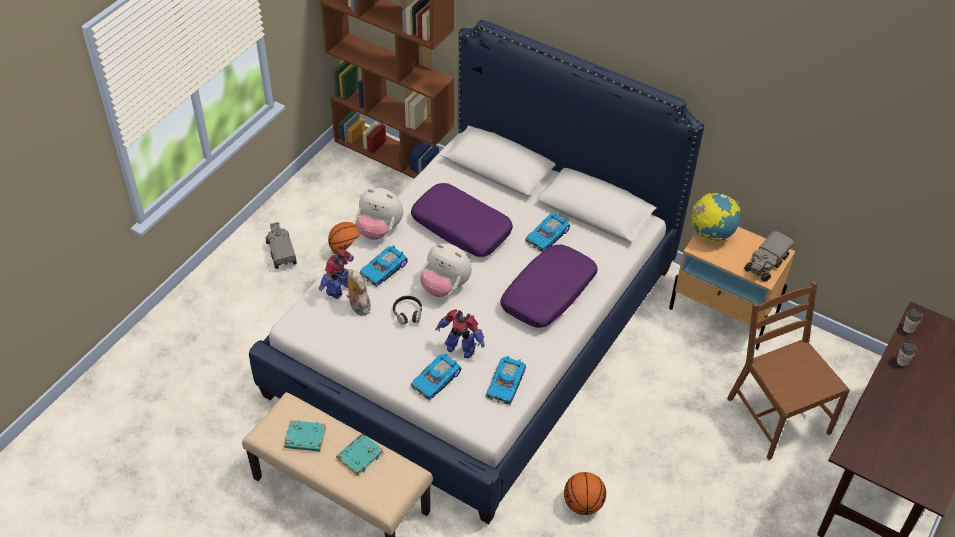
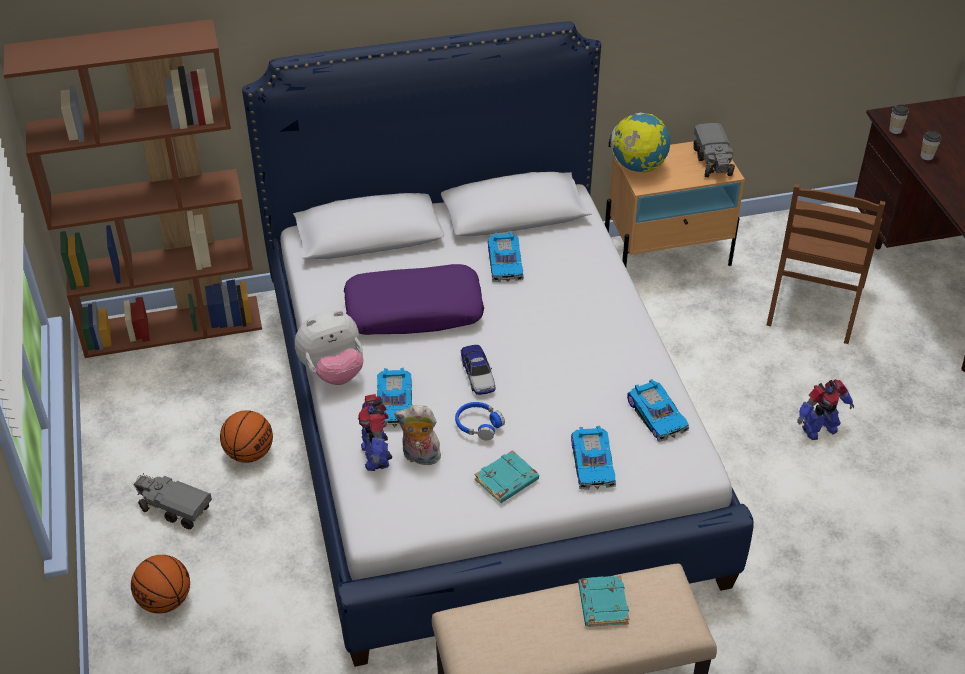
camera: 45 degrees left, 5 degrees down
turquoise book [284,420,326,452] -> turquoise book moved to [474,450,539,503]
black headphones [393,296,422,325] -> blue headphones [455,402,505,441]
plush toy [420,244,472,297] -> toy car [461,345,495,395]
toy robot [436,309,485,358] -> toy robot moved to [797,379,854,440]
purple pillow [501,245,598,328] -> none
basketball [564,472,606,515] -> basketball moved to [131,555,190,614]
brown chair [727,281,850,460] -> brown chair turned 90 degrees counterclockwise [766,184,885,344]

